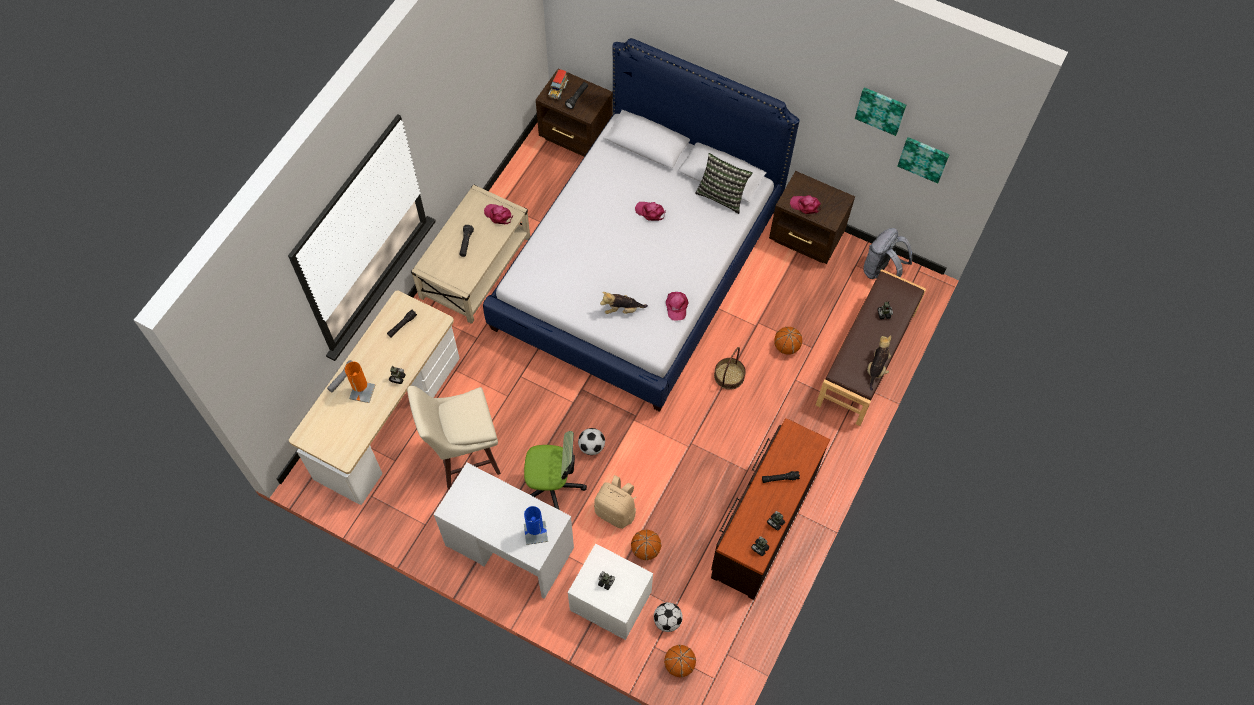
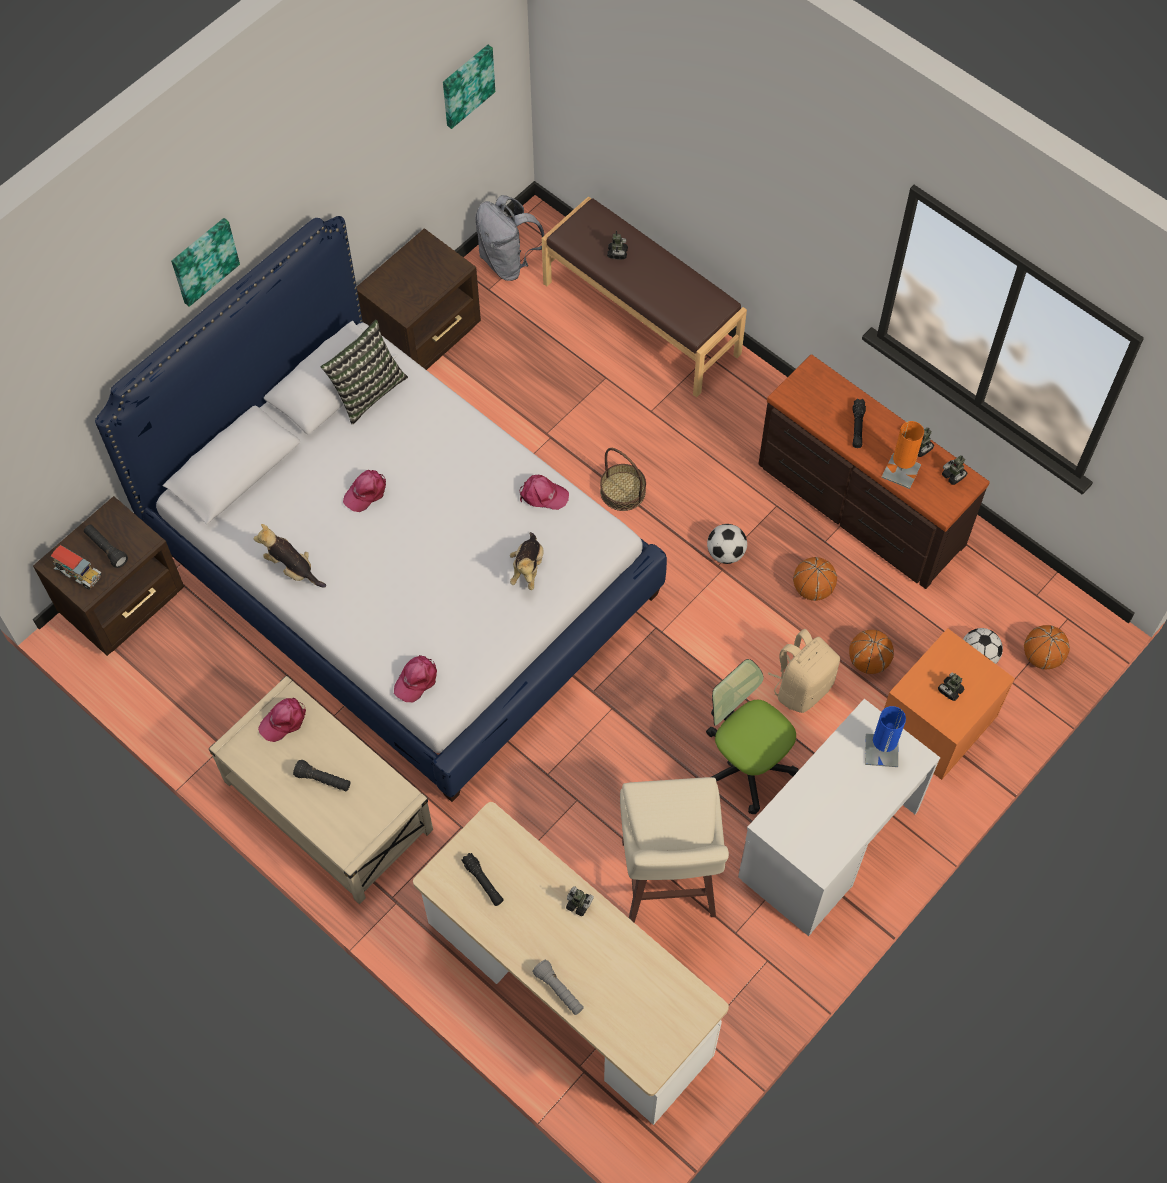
camera: 75 degrees left, 0 degrees up
orange table lamp [345,362,375,403] -> orange table lamp moved to [881,421,924,489]
office chair [524,431,587,510] -> office chair turned 60 degrees counterclockwise [706,659,799,814]
white nightstand [568,543,653,640] -> orange nightstand [884,628,1015,780]
football [578,428,605,455] -> football moved to [707,524,747,564]
basketball [774,327,802,355] -> basketball moved to [793,557,837,601]
pink cap [790,195,821,214] -> pink cap moved to [394,655,437,702]
picture [855,87,906,136] -> picture moved to [171,218,240,307]
plush toy [867,335,891,391] -> plush toy moved to [254,524,326,588]

